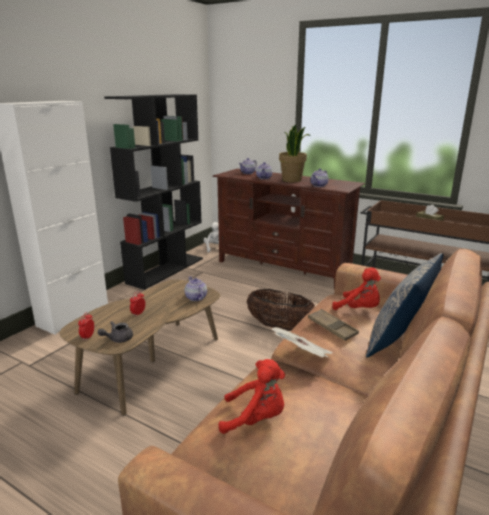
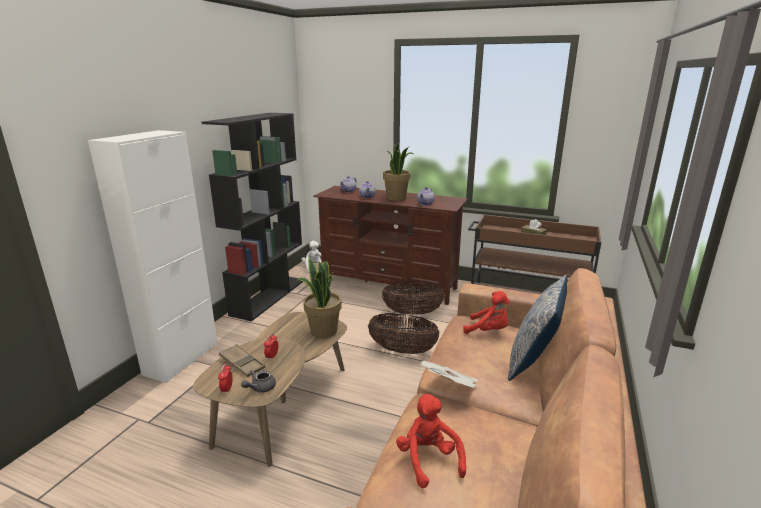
camera: 10 degrees left, 0 degrees up
teapot [185,276,207,301] -> potted plant [296,257,342,339]
red plush toy [218,359,285,434] -> red plush toy turned 105 degrees counterclockwise [396,394,466,488]
brown tray [308,309,359,341] -> brown tray moved to [219,344,265,377]
none -> basket [382,281,445,314]

